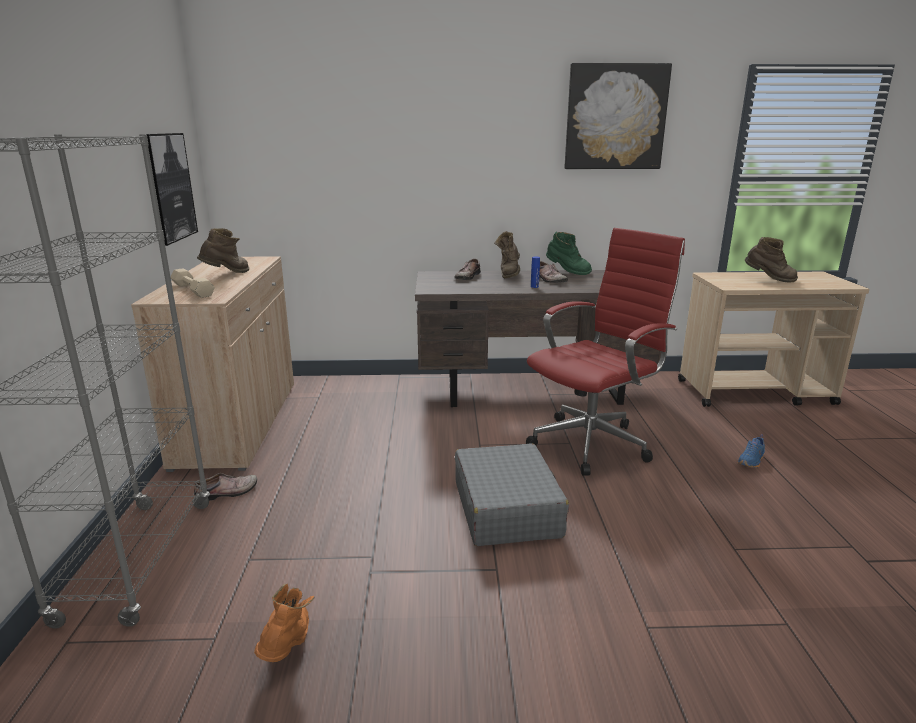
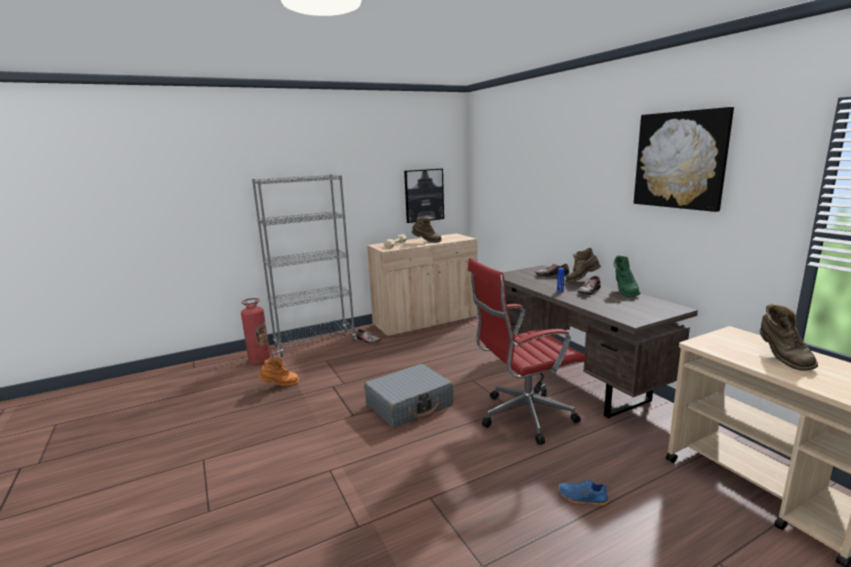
camera: 65 degrees right, 5 degrees down
red office chair [526,228,685,476] -> red office chair turned 135 degrees clockwise [468,258,586,445]
none -> fire extinguisher [241,298,271,365]

